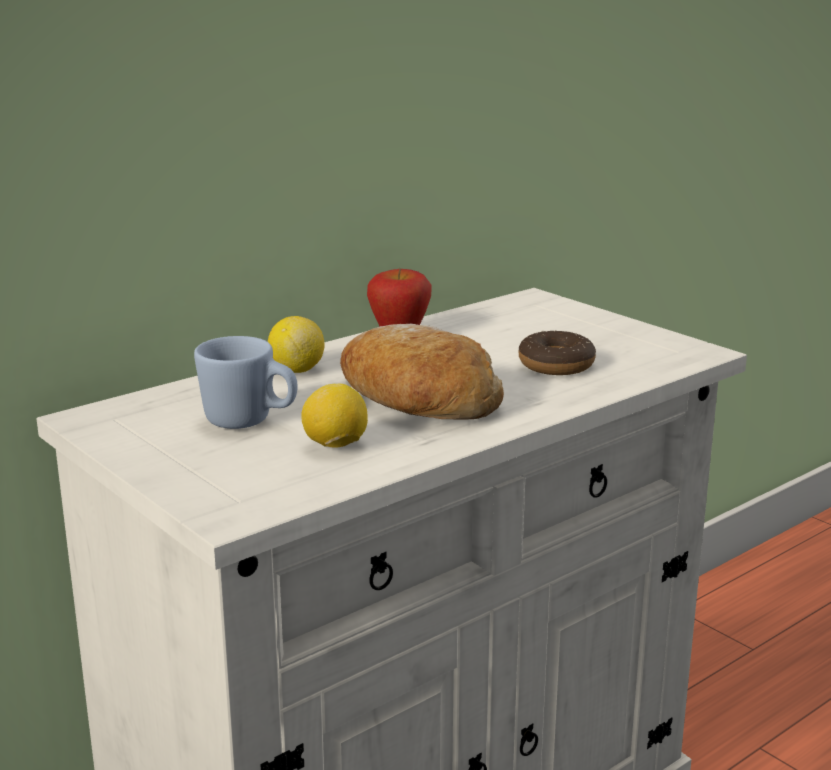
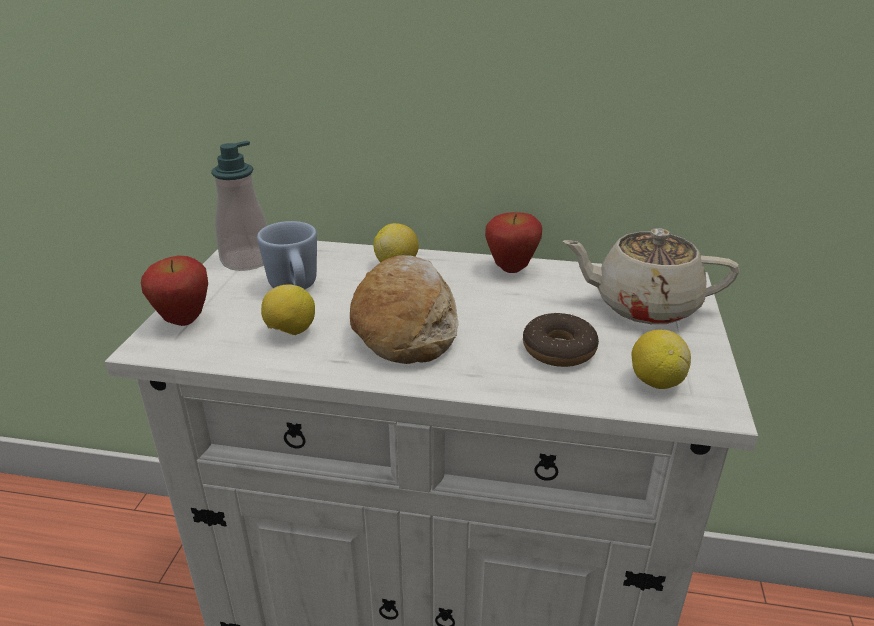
camera: 50 degrees right, 10 degrees up
none -> apple [141,255,208,326]
none -> soap dispenser [211,141,267,271]
none -> beige teapot [562,228,739,324]
none -> lemon [632,330,691,389]

